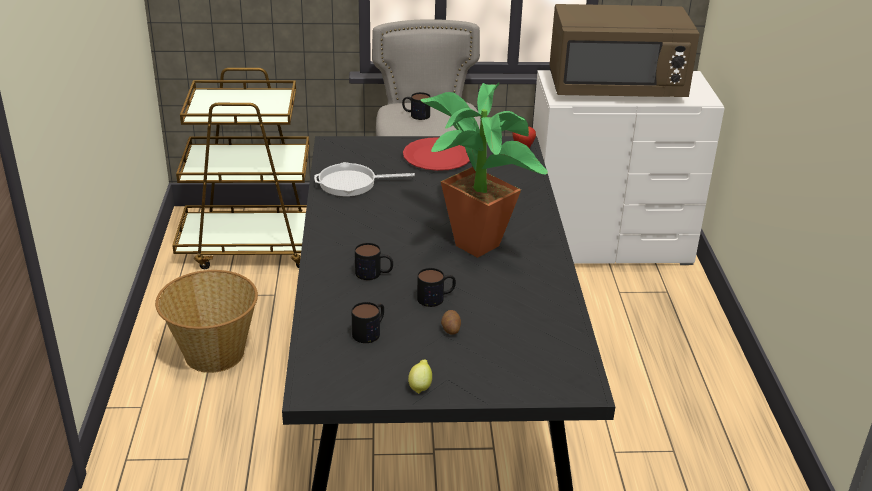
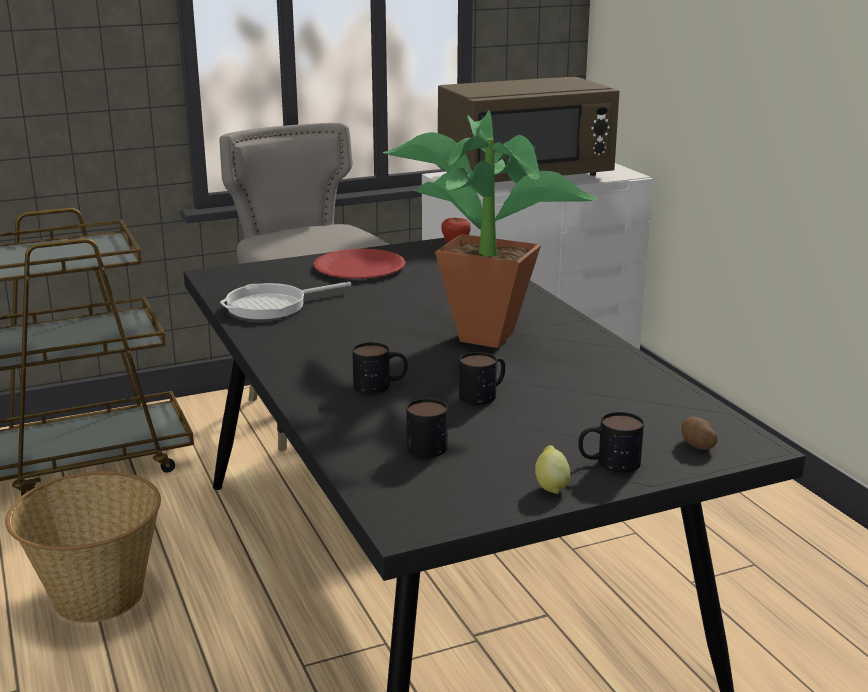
camera: 20 degrees left, 10 degrees down
mug [402,92,431,120] -> mug moved to [578,412,644,473]
potato [441,310,461,335] -> potato moved to [681,417,718,450]

